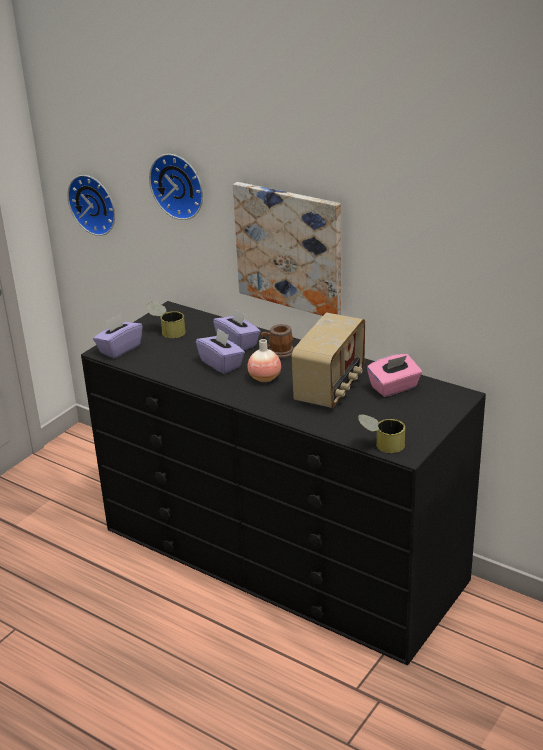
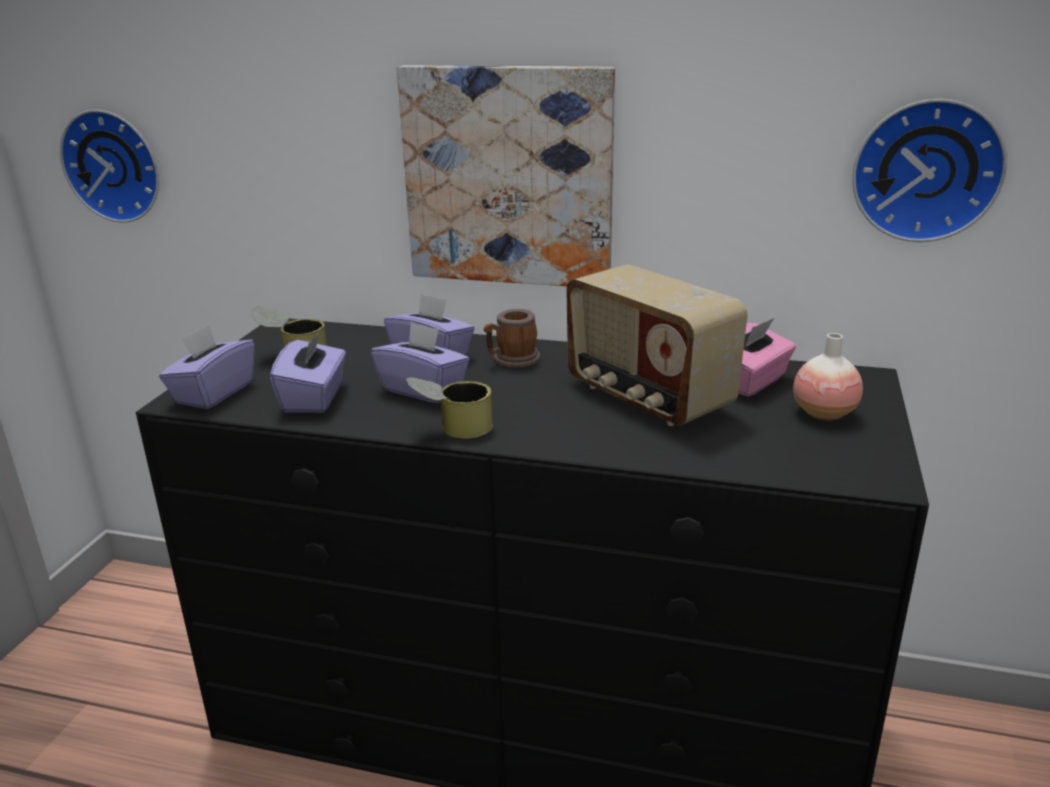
camera: 20 degrees left, 5 degrees down
wall clock [149,154,203,220] -> wall clock moved to [852,99,1007,242]
vase [247,339,281,382] -> vase moved to [793,333,863,420]
radio [292,313,365,408] -> radio turned 135 degrees clockwise [566,264,748,426]
can [358,414,406,453] -> can moved to [406,377,493,439]
none -> purple tissue box [270,329,346,413]

